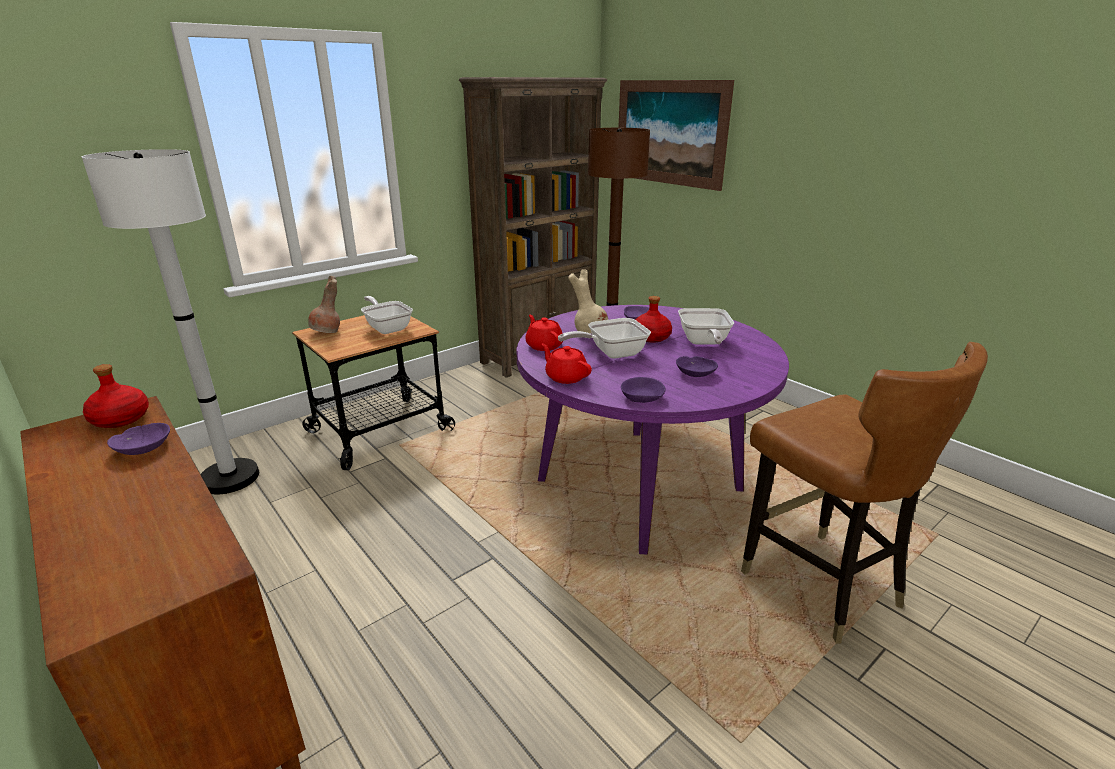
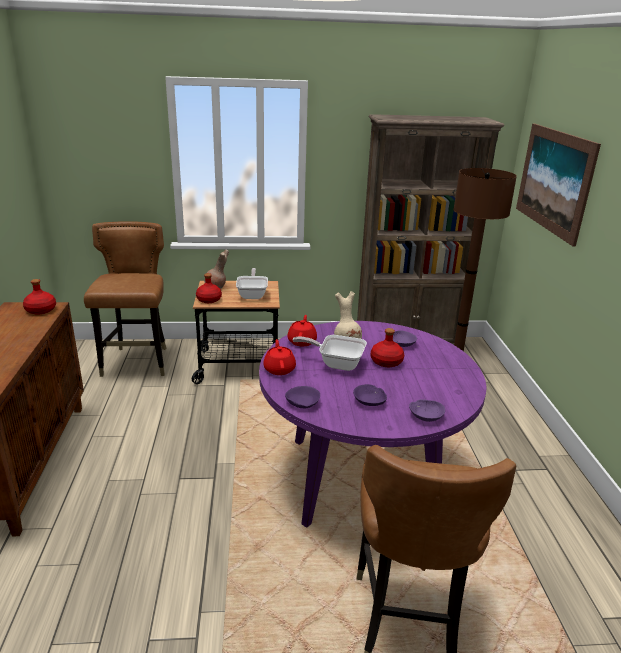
camera: 35 degrees right, 0 degrees up
white floor lamp [82,149,259,495] -> brown chair [84,221,167,377]
purple bowl [107,423,170,455] -> purple bowl moved to [409,399,445,422]
frying pan [678,308,734,344] -> none
none -> red bottle [196,273,222,303]

